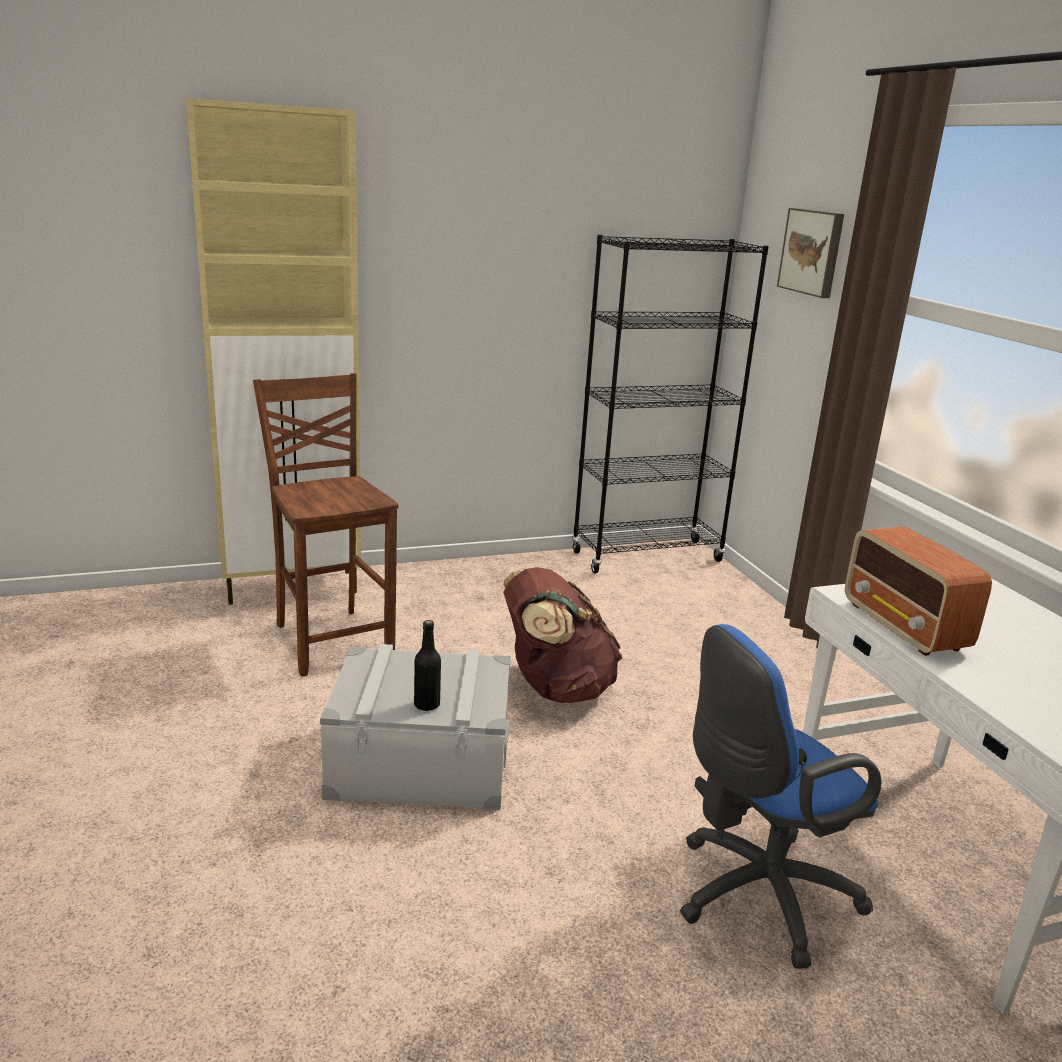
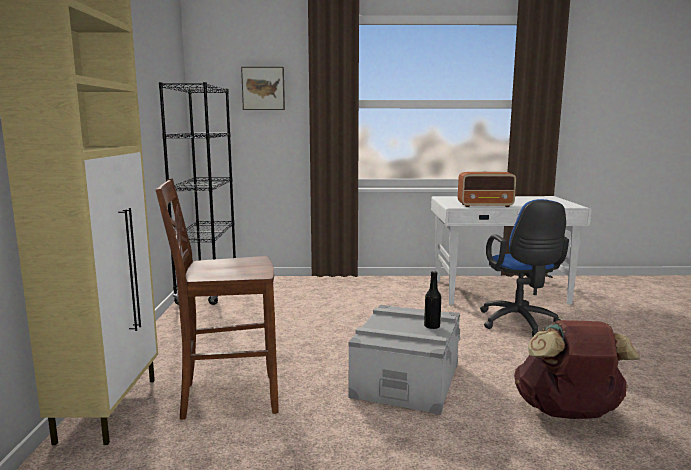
camera: 70 degrees left, 10 degrees down
brown backpack [503,567,622,703] -> brown backpack moved to [514,320,641,419]

